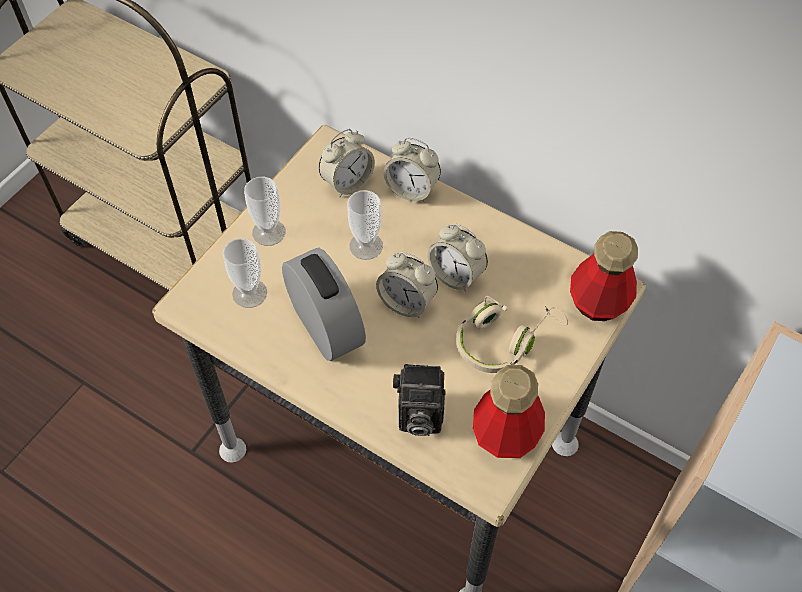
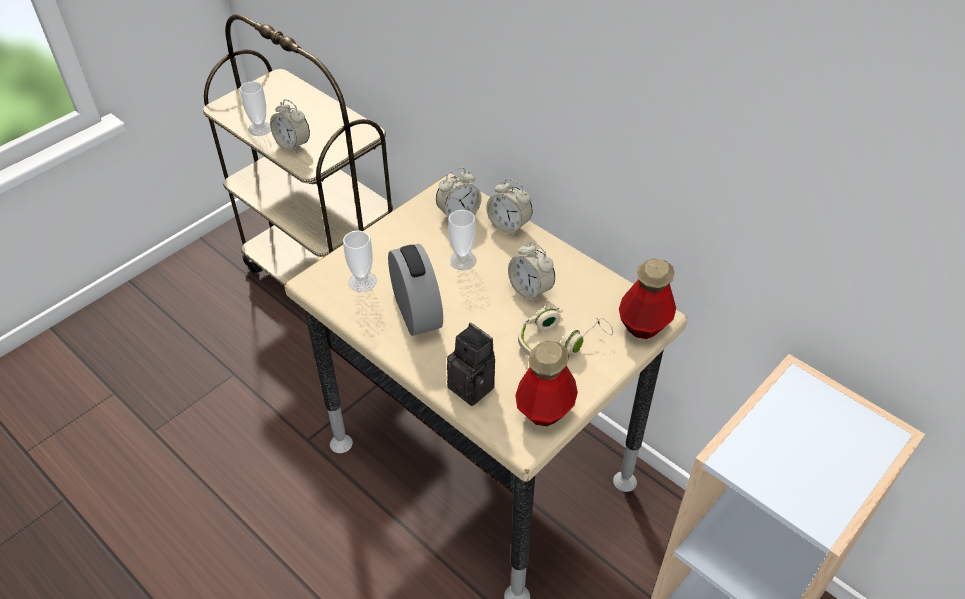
camera: 10 degrees right, 10 degrees down
cup [244,177,285,246] -> cup moved to [240,81,271,136]
alarm clock [376,252,438,318] -> alarm clock moved to [270,99,310,153]
camera [393,364,446,436] -> camera turned 150 degrees counterclockwise [447,323,495,406]

